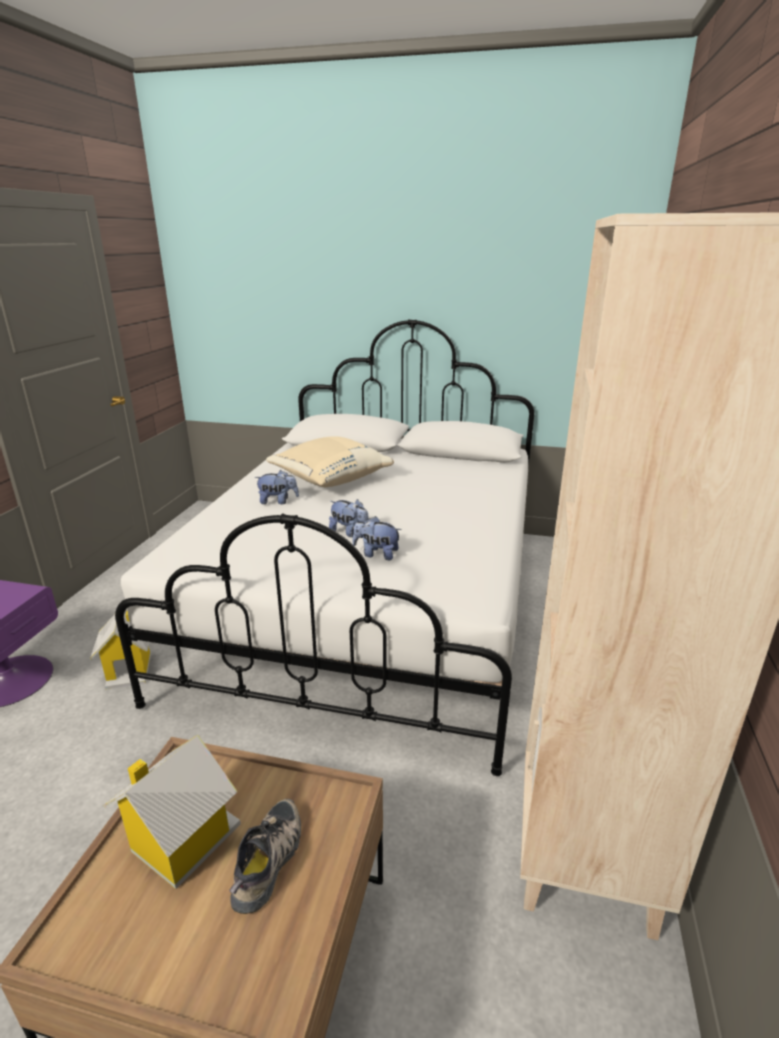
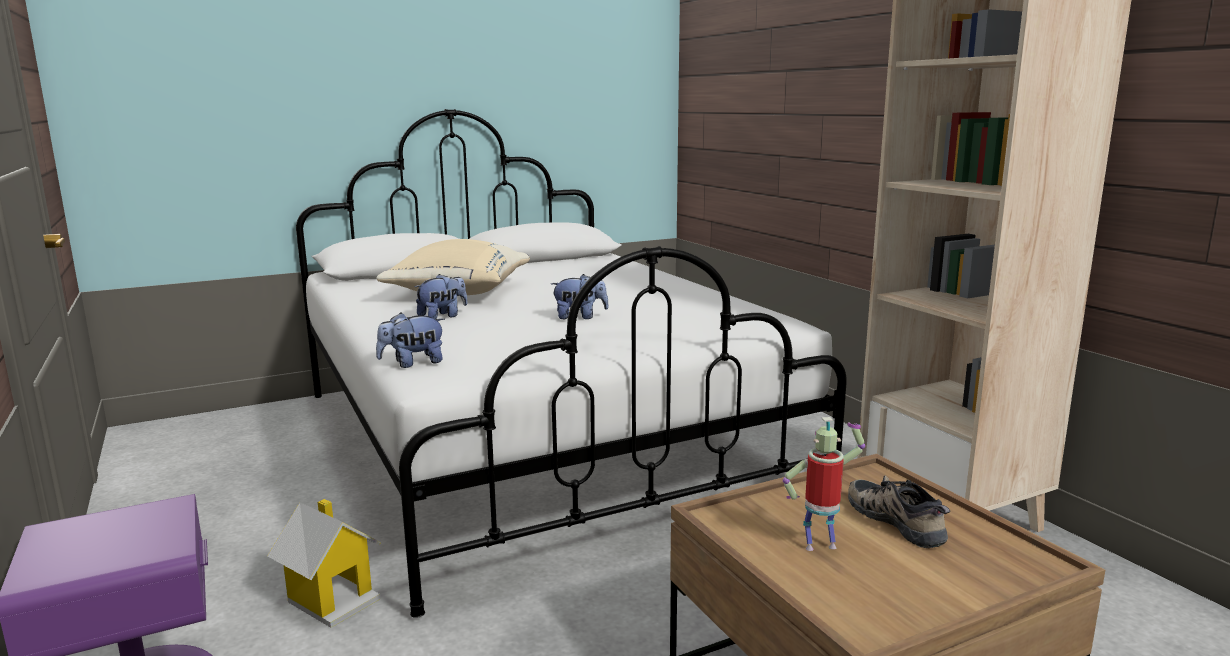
camera: 40 degrees left, 10 degrees down
toy house [104,735,241,889] -> toy robot [783,417,865,551]
plush toy [353,516,401,560] -> plush toy moved to [376,312,445,368]

